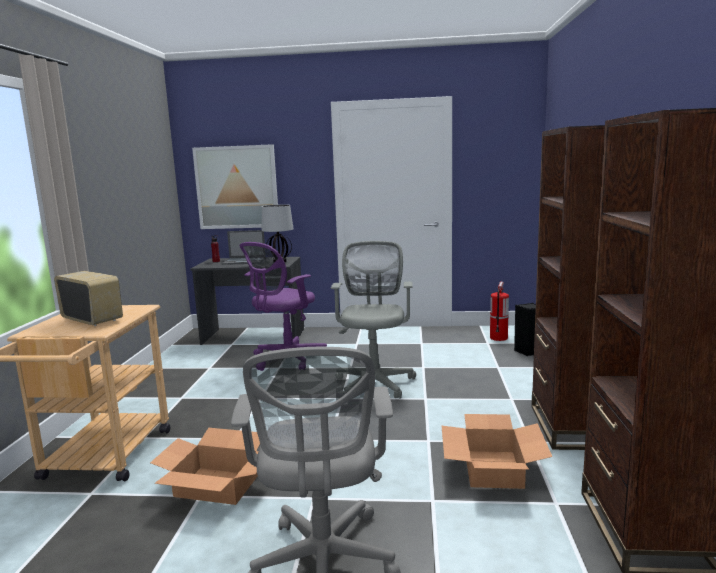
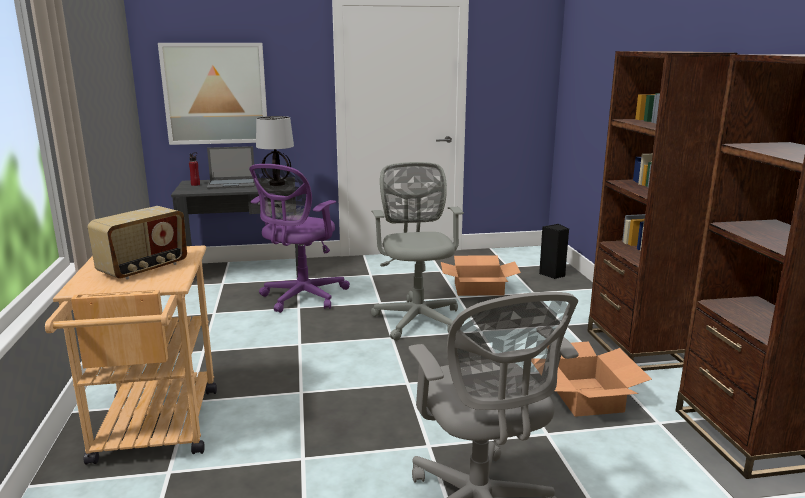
camera: 15 degrees left, 5 degrees up
radio [54,271,123,326] -> radio turned 105 degrees clockwise [87,206,187,280]
cardboard box [150,428,260,505] -> cardboard box moved to [441,256,521,296]
fire extinguisher [490,282,509,341] -> none

